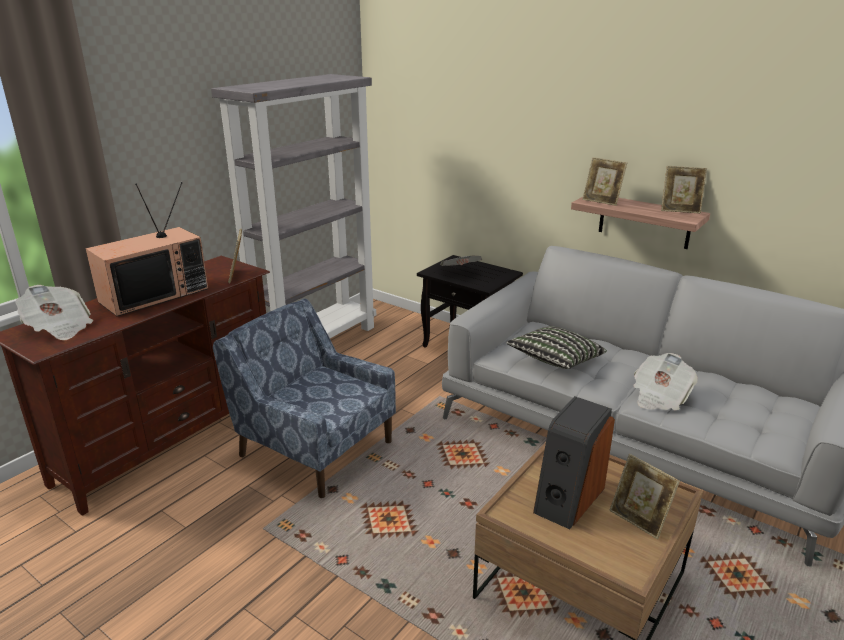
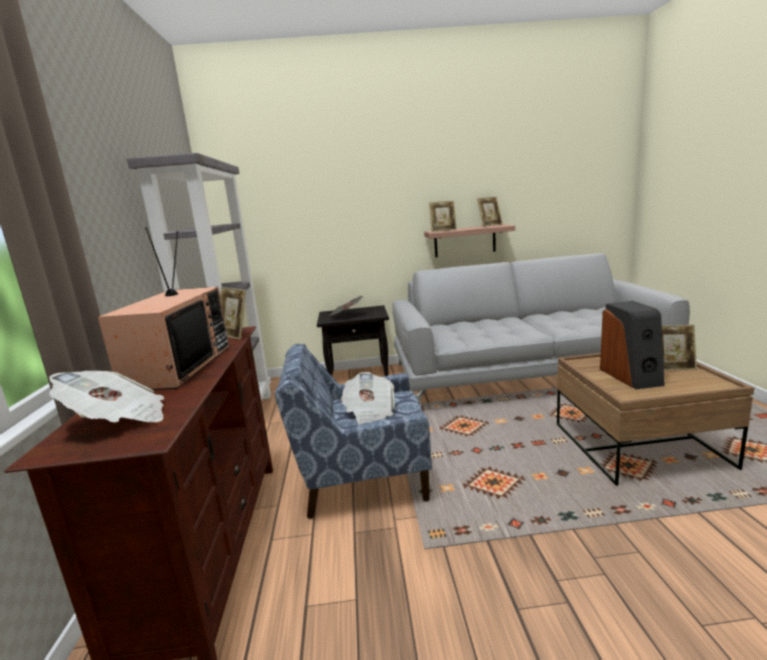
camera: 40 degrees left, 10 degrees down
pillow [506,326,607,369] -> none
newspaper [634,353,698,411] -> newspaper moved to [341,372,395,424]

